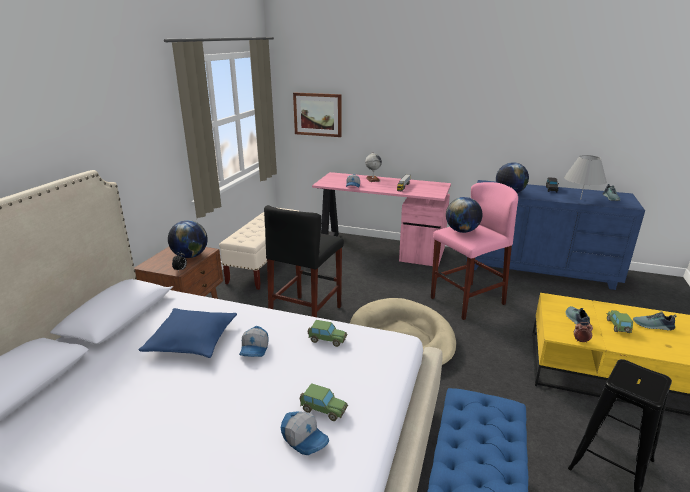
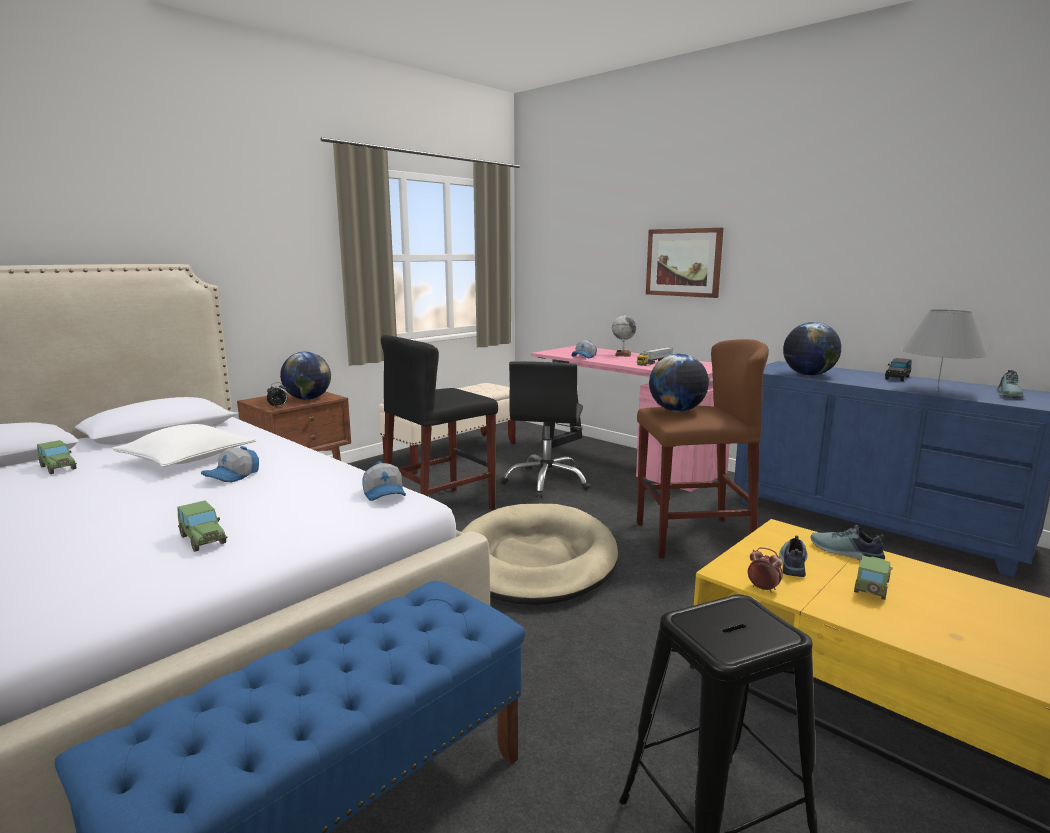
camera: 25 degrees right, 10 degrees down
blue pillow [138,308,237,358] -> white pillow [112,424,256,467]
cap [281,411,329,455] -> cap moved to [362,461,406,501]
picture [293,93,342,137] -> picture moved to [646,228,723,298]
toy car [308,320,347,347] -> toy car moved to [37,440,77,474]
pink stool [431,182,518,320] -> brown stool [637,339,769,558]
shoe [633,311,676,330] -> shoe moved to [811,525,885,560]
none -> black office chair [500,361,590,498]

